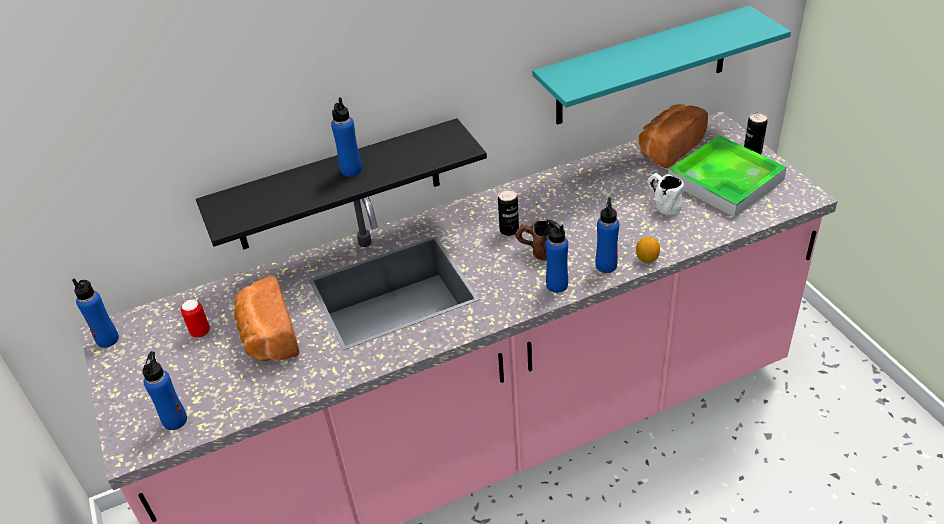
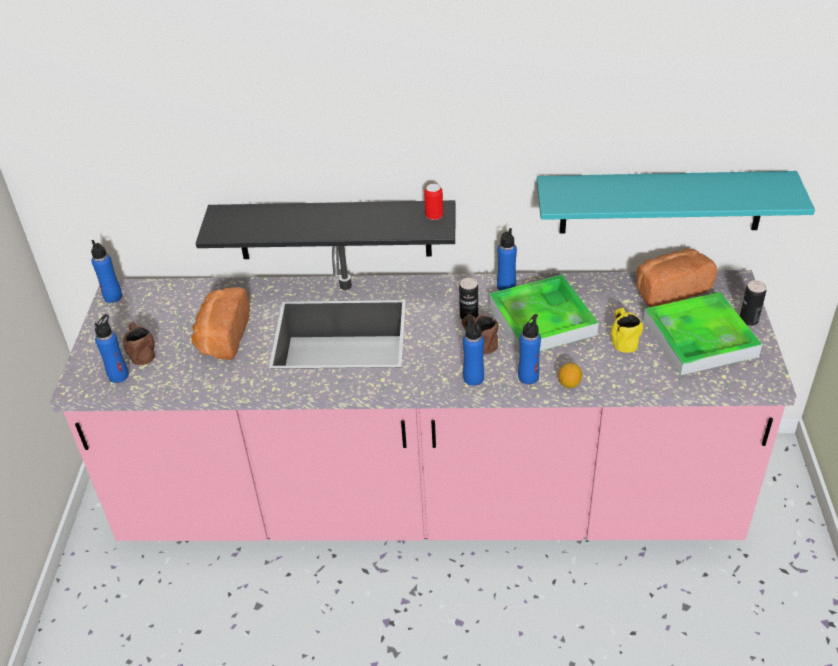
camera: 25 degrees right, 0 degrees up
can [181,299,210,338] -> can moved to [424,184,443,220]
blue bottle [331,97,362,177] -> blue bottle moved to [497,228,517,291]
white mug [647,173,685,215] -> yellow mug [611,307,643,353]
none -> brown mug [123,322,155,365]
none -> tray [489,275,599,354]

